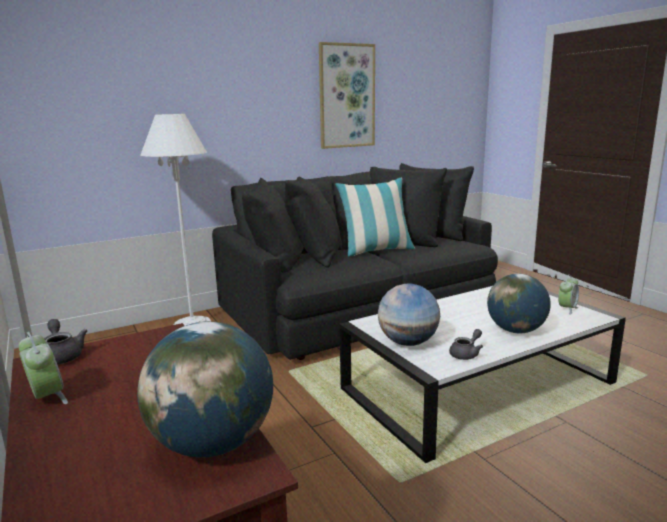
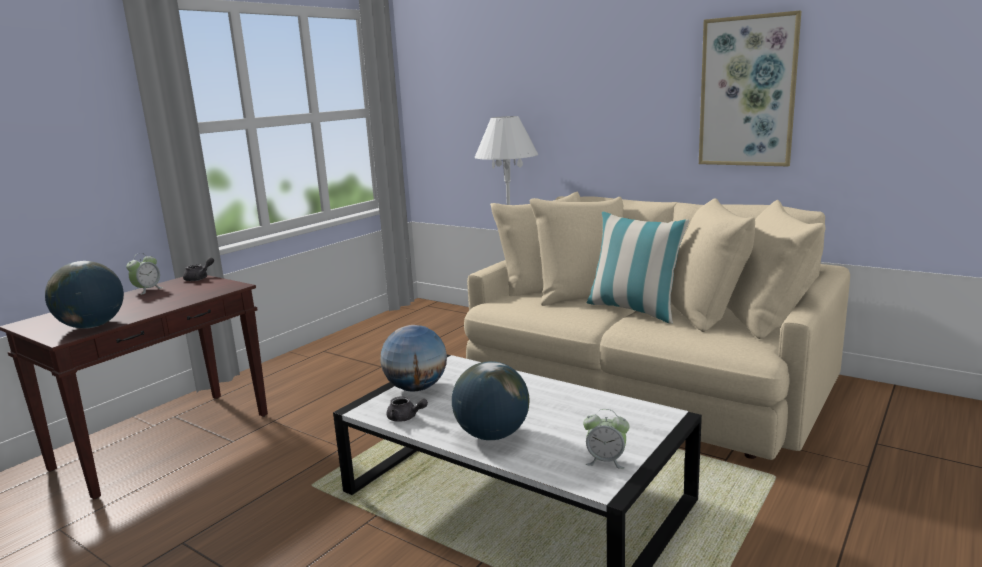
camera: 65 degrees right, 0 degrees up
black sofa [212,163,498,360] -> beige sofa [464,191,850,460]

